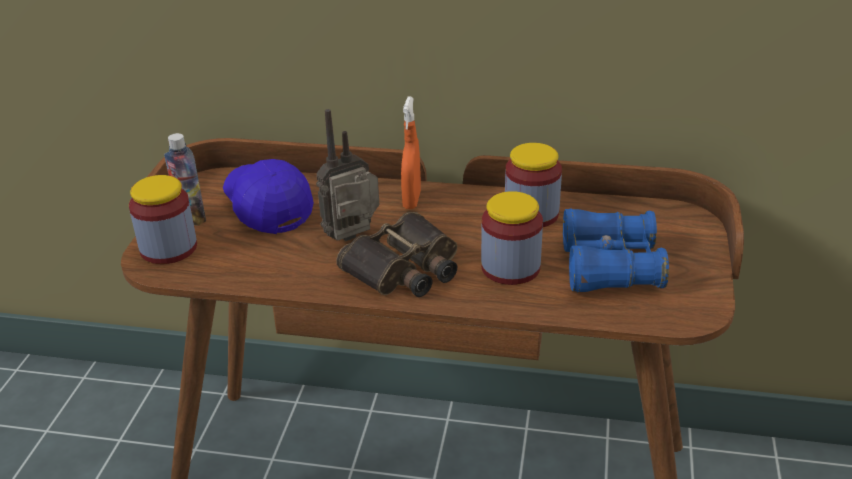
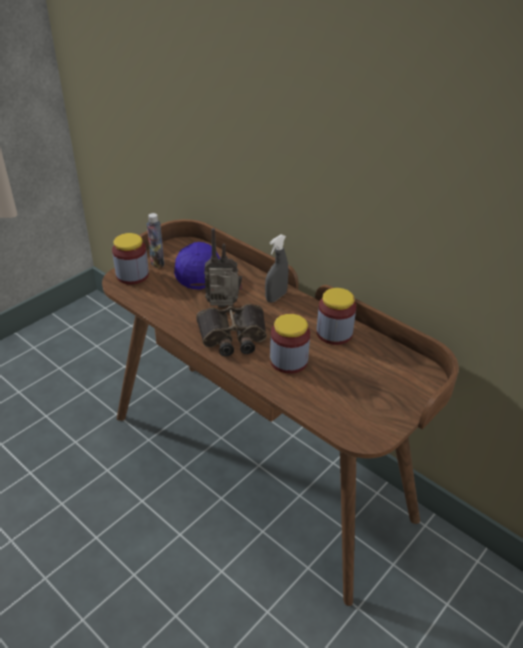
camera: 30 degrees right, 5 degrees up
orange spray bottle [401,96,421,209] -> grey spray bottle [265,234,289,303]
blue binoculars [563,208,669,292] -> none

